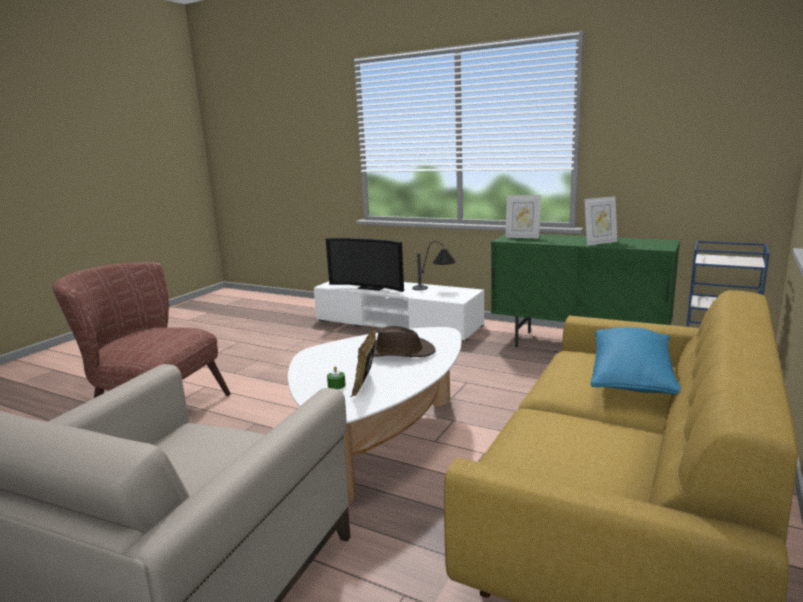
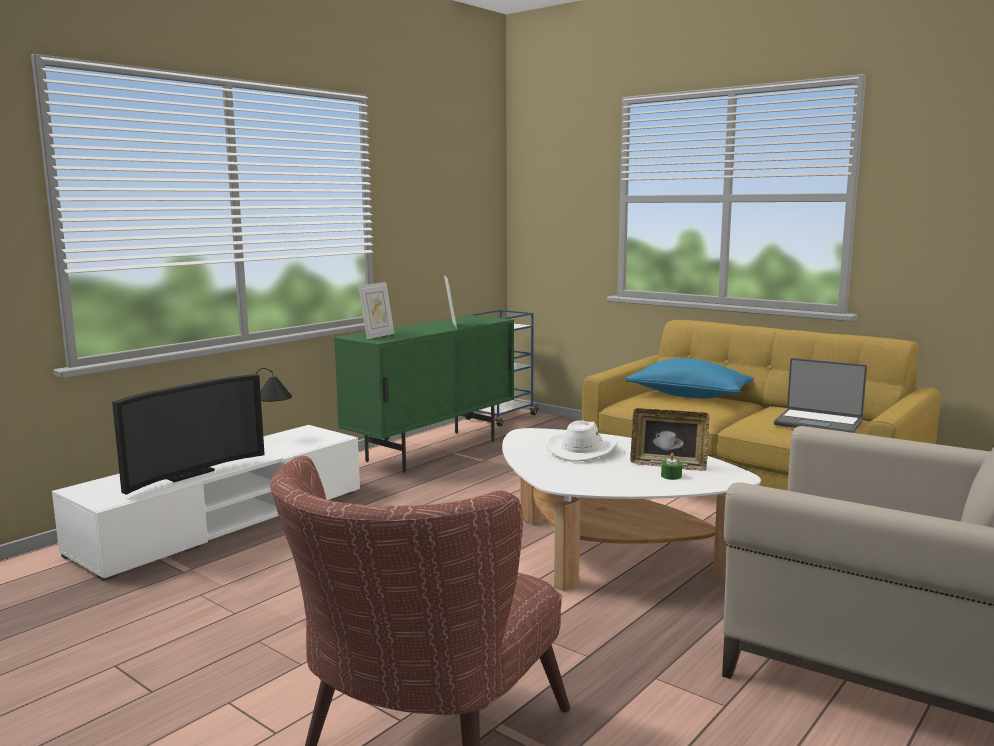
camera: 80 degrees left, 5 degrees down
brown hat [373,326,436,357] -> white hat [546,421,618,462]
none -> laptop [774,358,867,433]

